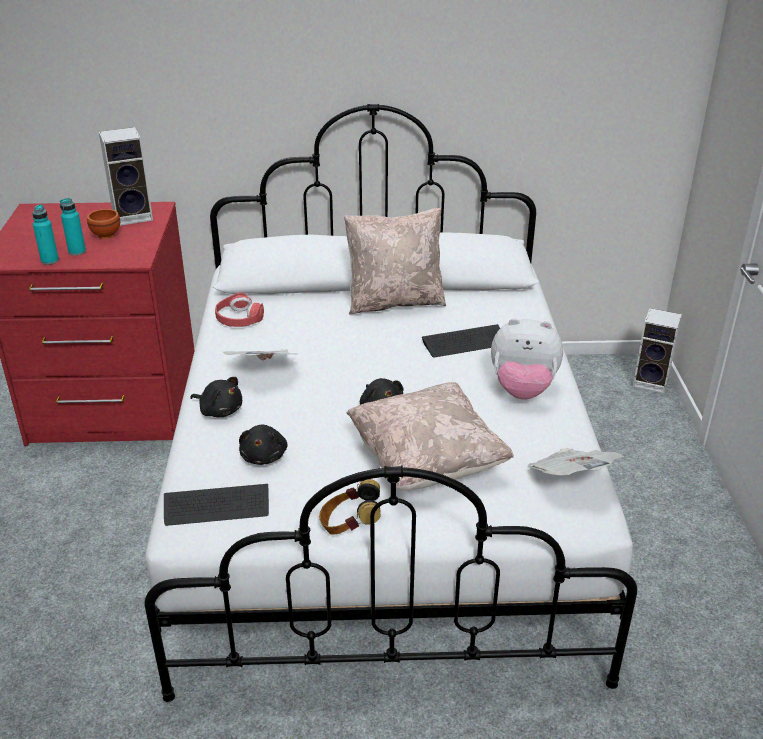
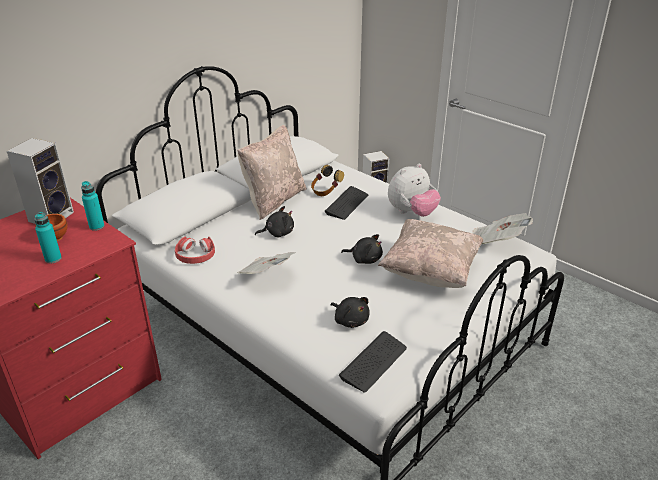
camera: 45 degrees left, 0 degrees up
turquoise bottle [32,205,59,265] -> turquoise bottle moved to [81,181,105,231]
black plush toy [190,377,242,417] -> black plush toy moved to [255,206,294,238]
headphones [319,479,381,535] -> headphones moved to [311,165,344,196]

